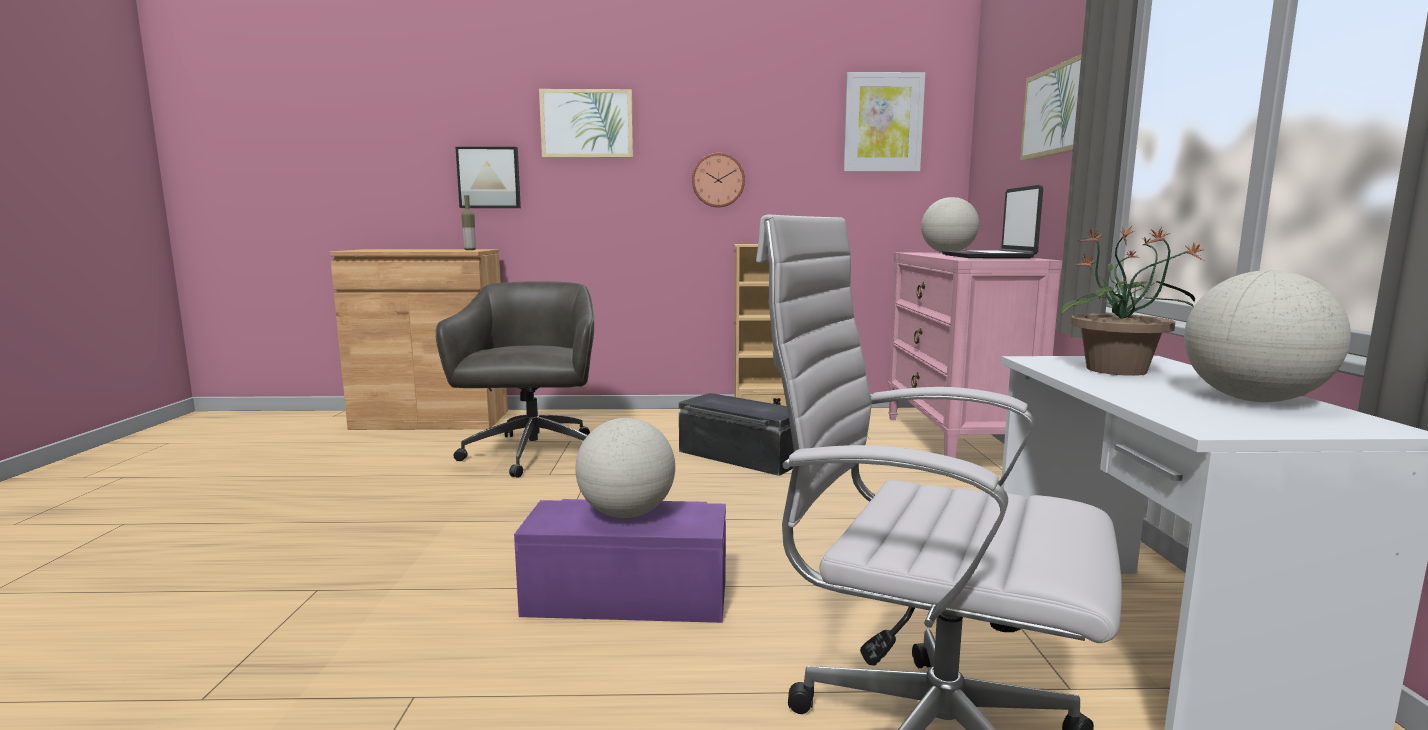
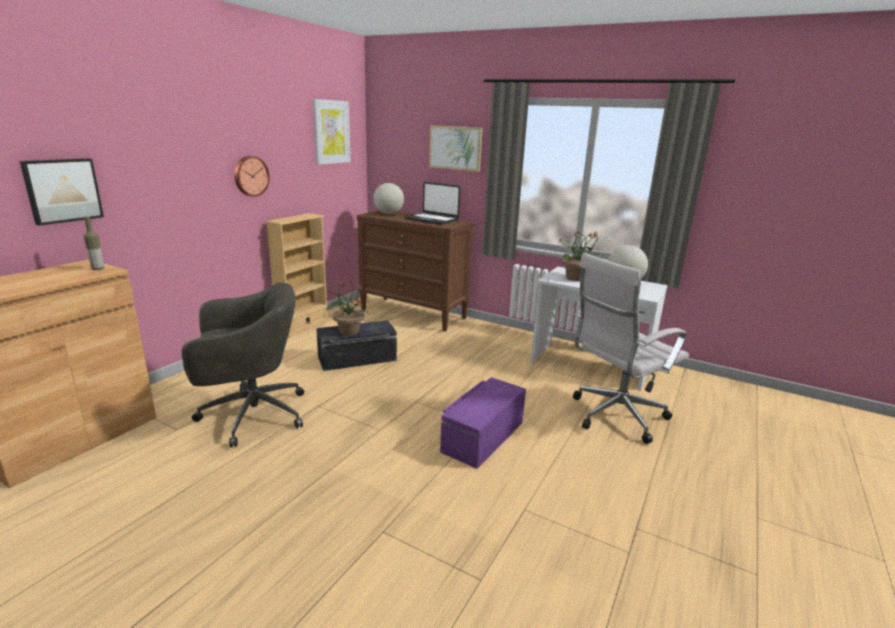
camera: 60 degrees left, 10 degrees up
grey office chair [436,281,594,478] -> grey office chair turned 135 degrees clockwise [182,283,304,447]
picture [539,89,633,158] -> none
globe [575,418,675,518] -> none
pink dresser [888,252,1062,477] -> brown dresser [357,211,474,331]
none -> potted plant [326,281,368,335]

